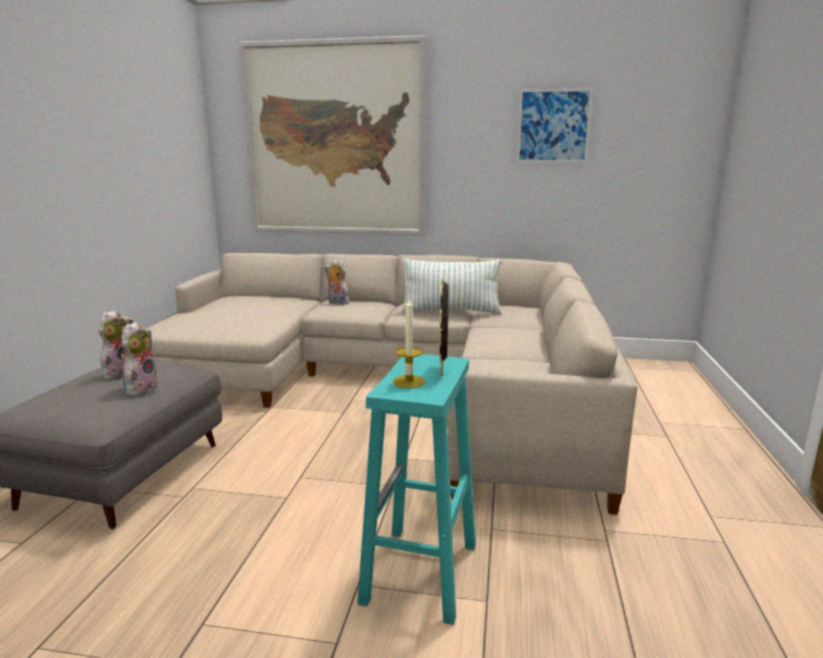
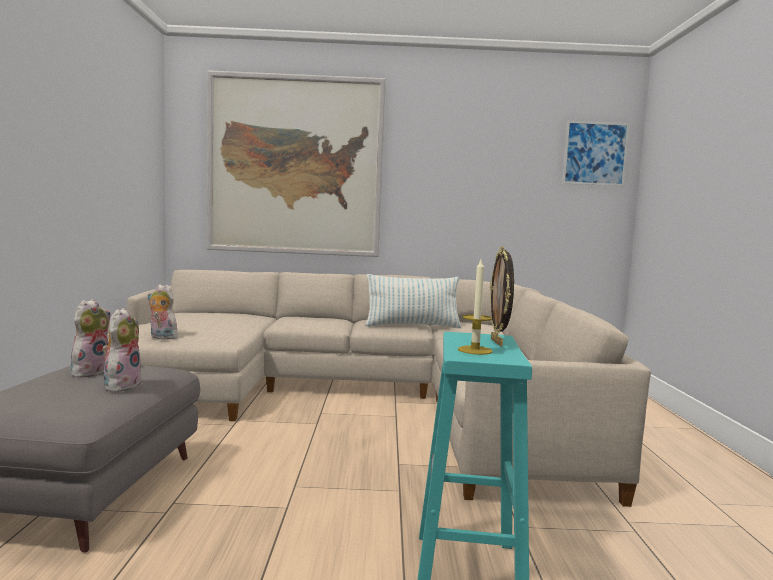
camera: 10 degrees left, 10 degrees down
plush toy [325,260,349,305] -> plush toy moved to [148,285,179,340]
picture [517,88,593,162] -> picture moved to [562,121,630,186]

